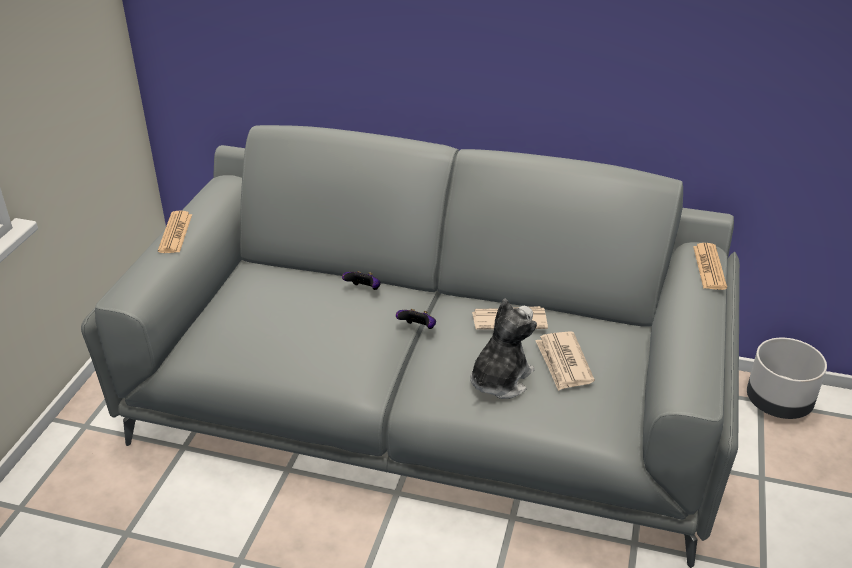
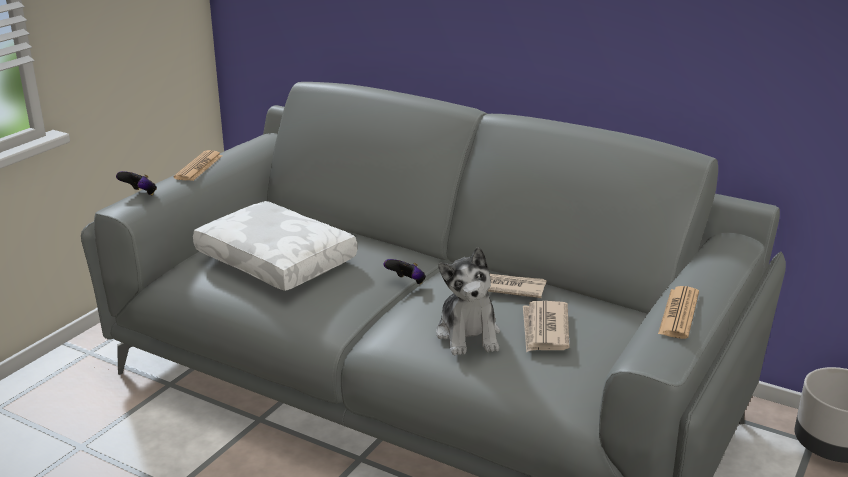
camera: 15 degrees right, 10 degrees down
game controller [342,271,381,290] -> game controller moved to [116,171,157,195]
plush toy [470,299,537,399] -> plush toy turned 120 degrees clockwise [436,247,500,356]
newspaper [693,243,727,290] -> newspaper moved to [658,286,699,339]
none -> white pillow [193,201,357,291]

